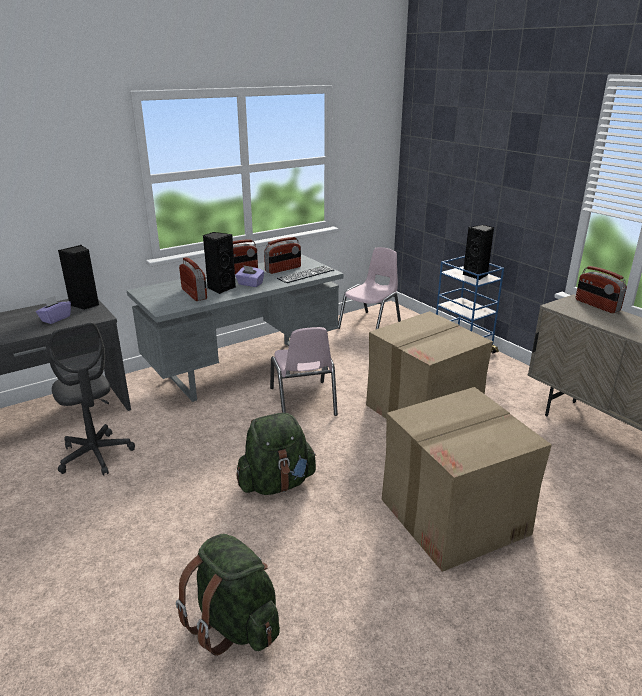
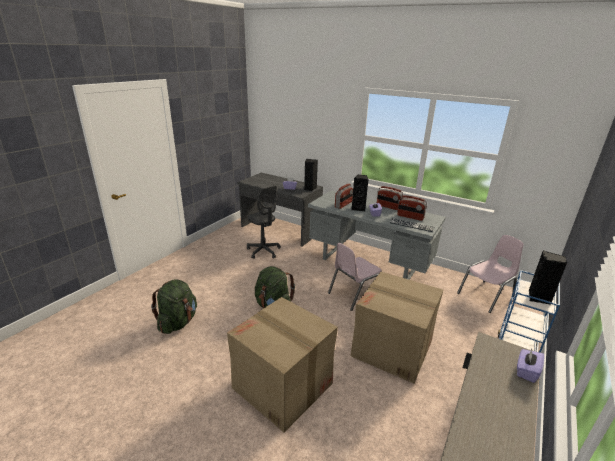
camera: 65 degrees right, 0 degrees up
grey office chair [49,323,135,476] -> grey office chair turned 75 degrees counterclockwise [247,185,281,259]
pink chair [338,247,401,329] -> pink chair turned 45 degrees counterclockwise [457,235,524,313]
radio [576,266,627,313] -> purple tissue box [517,348,545,383]

